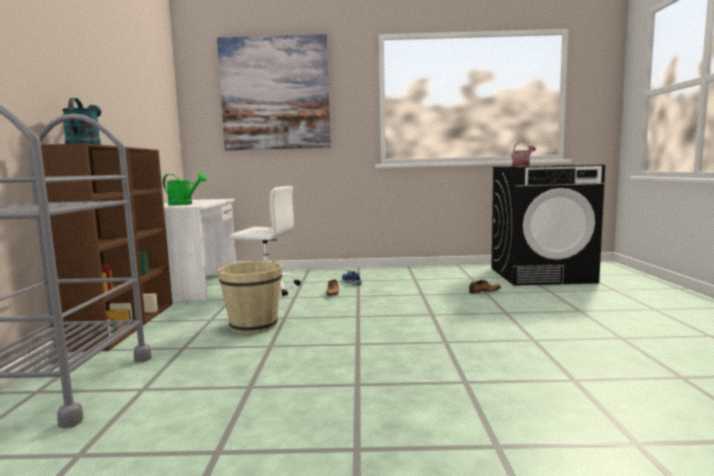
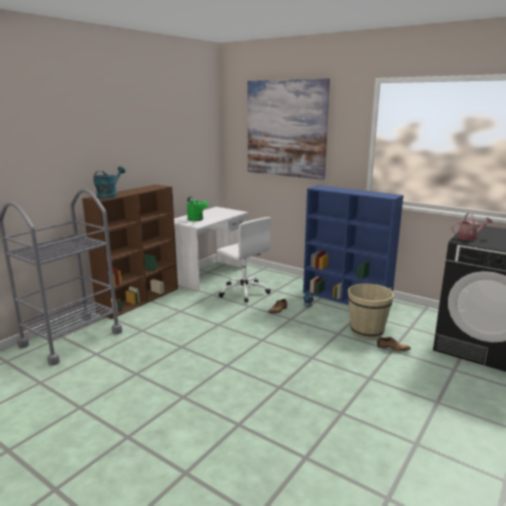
camera: 35 degrees right, 10 degrees up
beige bucket [218,259,282,334] -> beige bucket moved to [348,284,394,338]
none -> blue bookcase [303,185,403,306]

